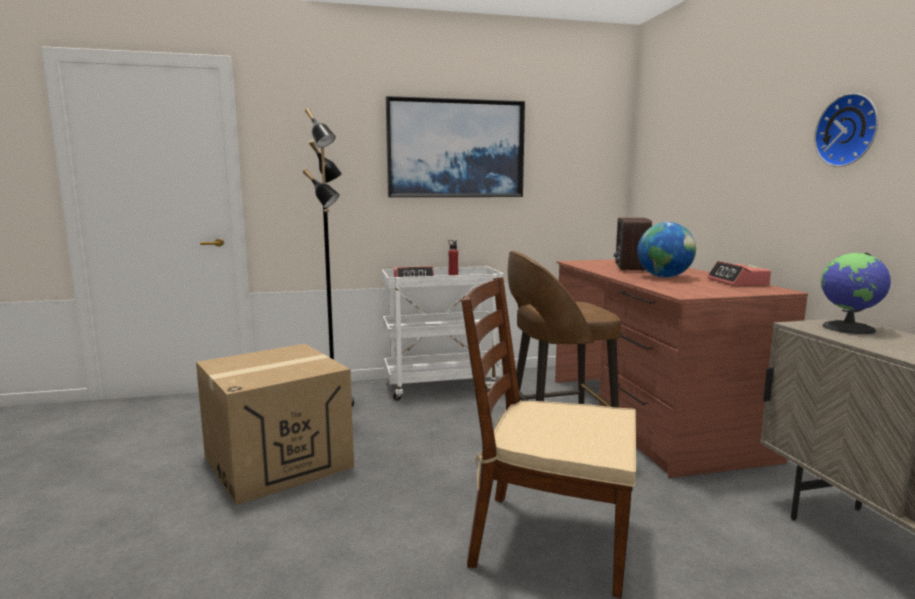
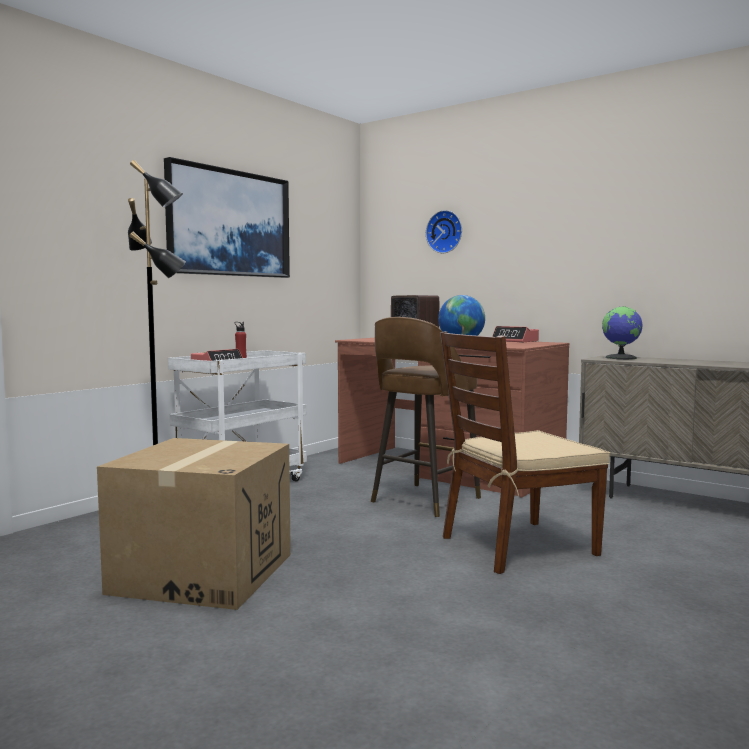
camera: 40 degrees left, 5 degrees down
wall clock [814,93,878,167] -> wall clock moved to [426,210,462,253]

